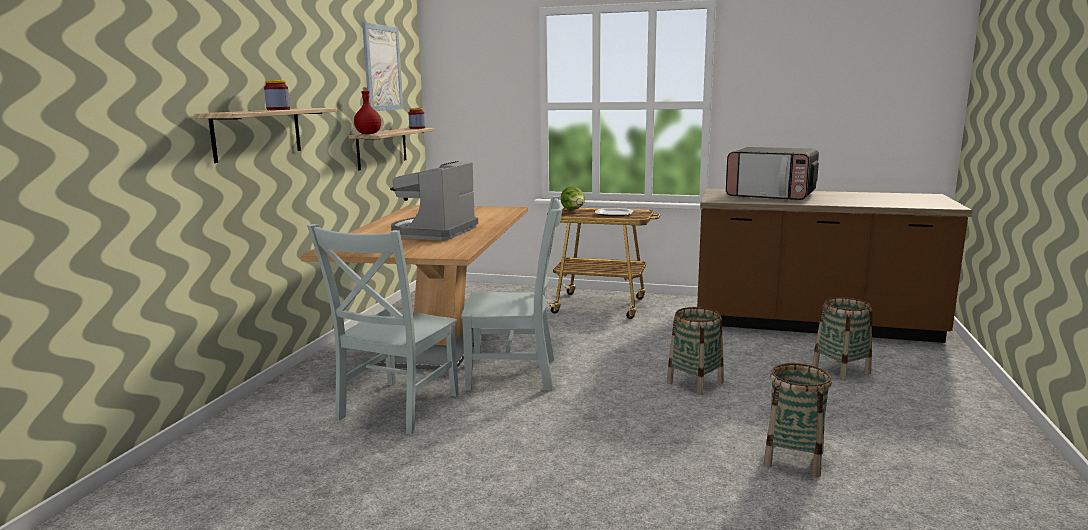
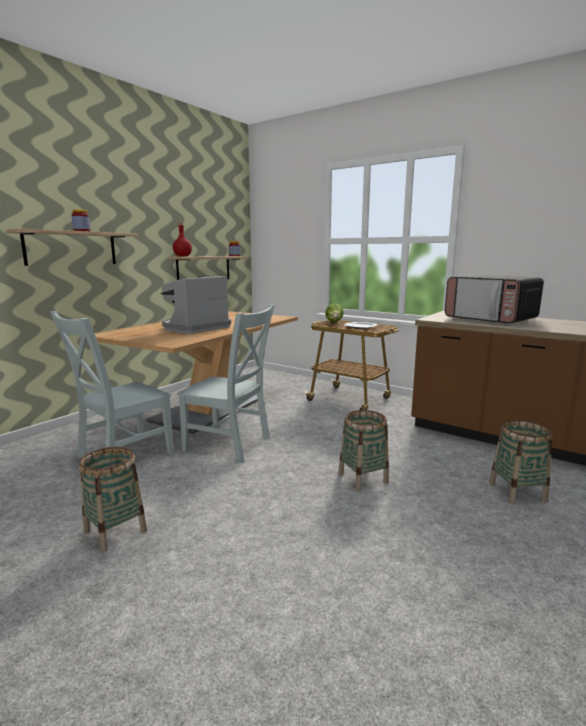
camera: 20 degrees right, 0 degrees up
picture [362,22,403,111] -> none
basket [764,363,832,477] -> basket moved to [79,447,147,552]

